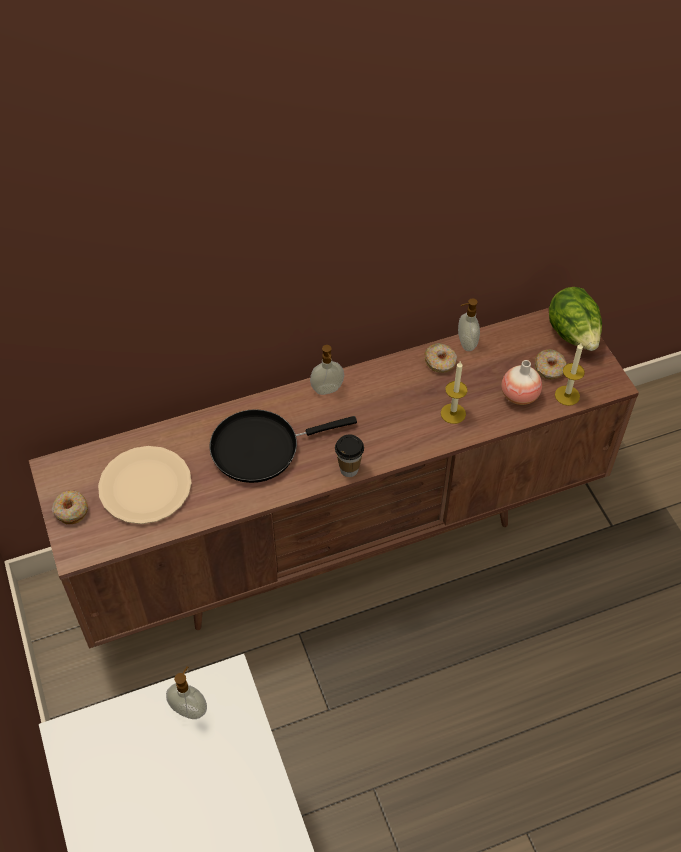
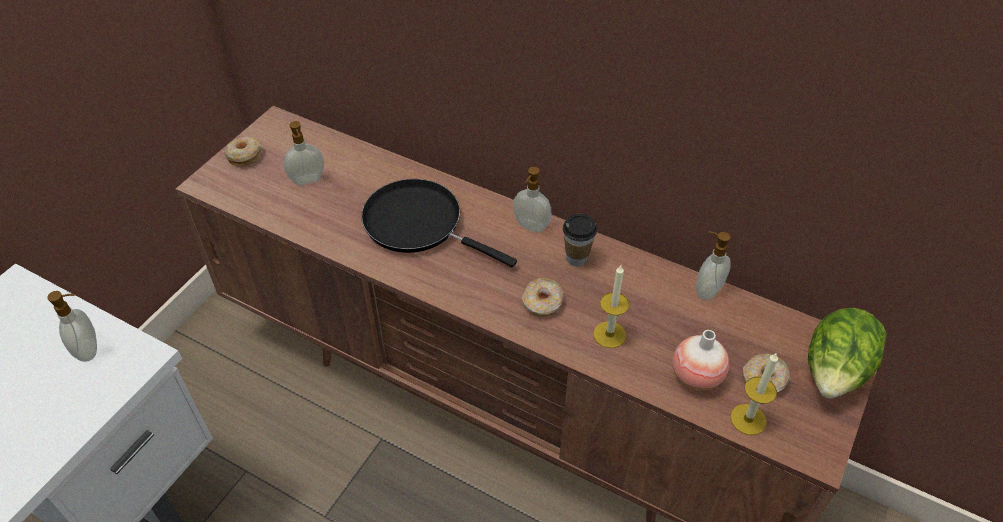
camera: 50 degrees right, 5 degrees down
beige plate [98,446,192,524] -> soap dispenser [284,121,324,185]
cup [335,434,364,477] -> cup moved to [563,214,597,267]
donut [425,343,457,373] -> donut moved to [522,278,564,317]

